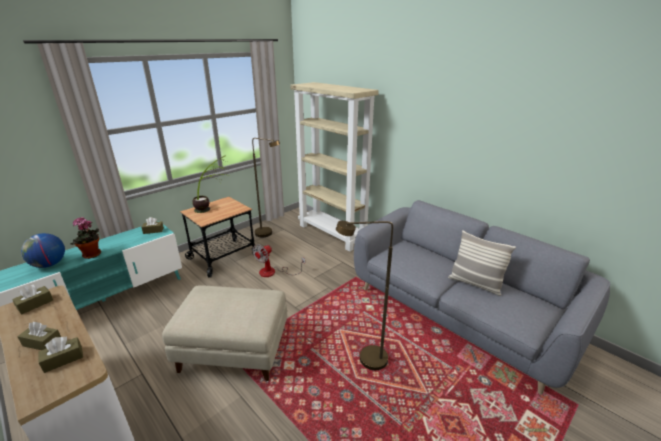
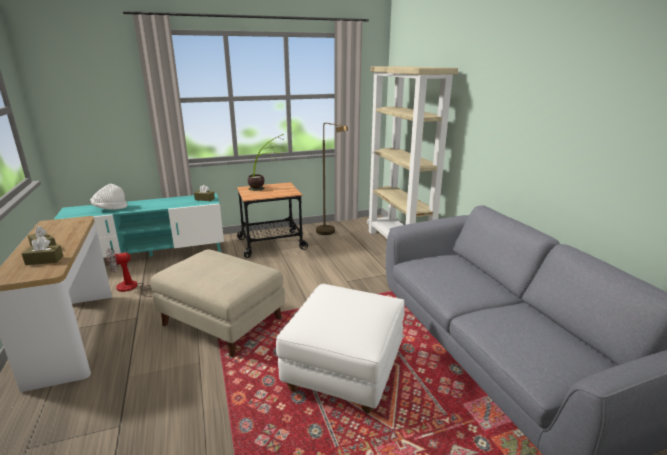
camera: 25 degrees right, 5 degrees down
brown tissue box [12,285,53,314] -> none
globe [21,233,65,268] -> white hat [90,184,128,210]
potted plant [71,217,101,259] -> none
fan [252,244,305,277] -> fan moved to [106,248,153,297]
brown floor lamp [336,221,393,370] -> white ottoman [276,283,405,413]
pillow [448,230,516,296] -> none

